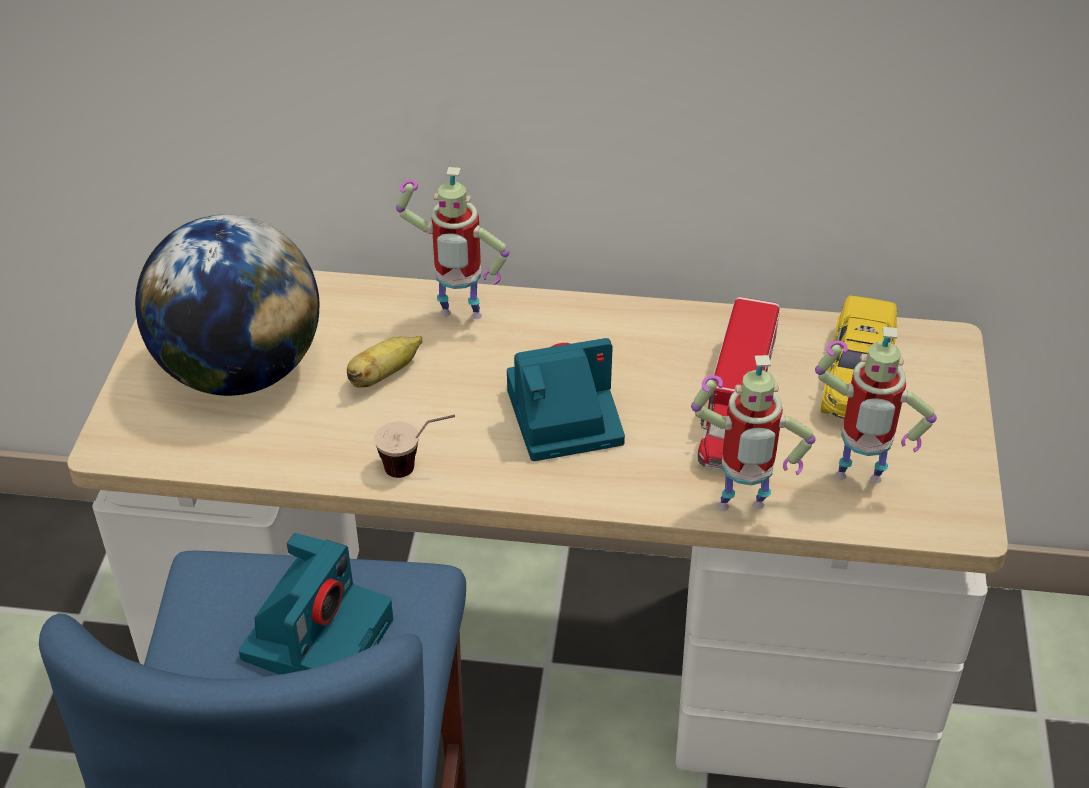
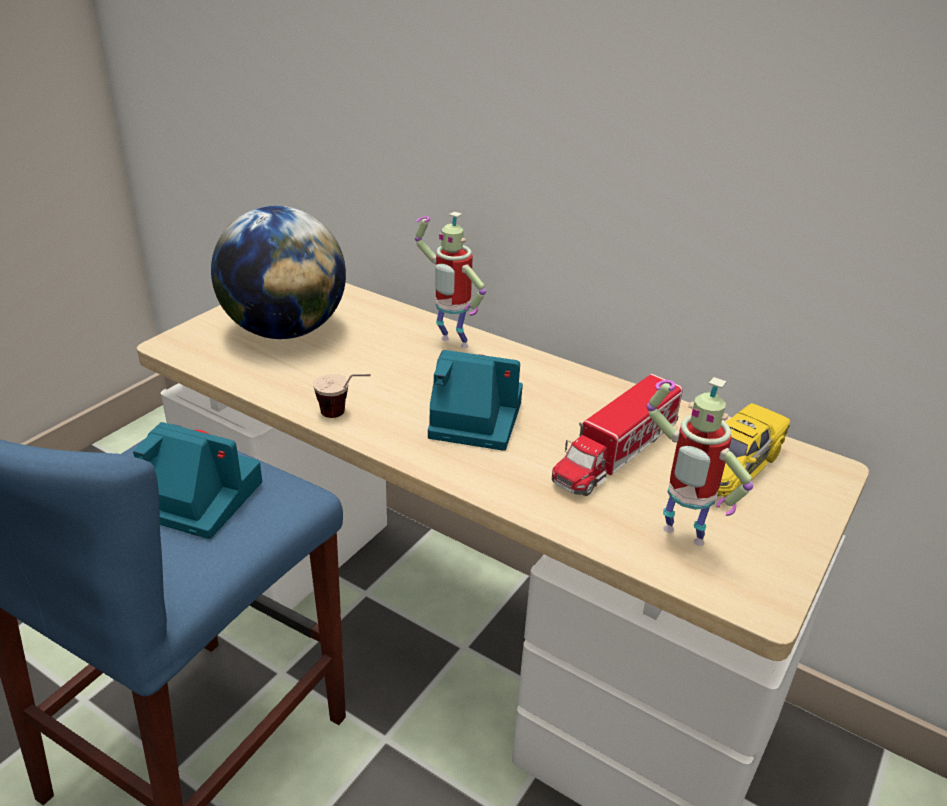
camera: 25 degrees right, 10 degrees down
camera [239,533,393,675] -> camera turned 120 degrees counterclockwise [133,422,262,539]
banana [347,336,422,388] -> none
toy robot [691,355,816,511] -> none

